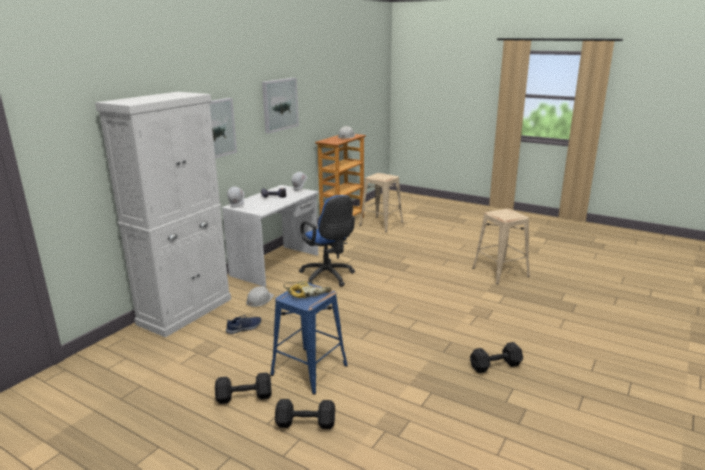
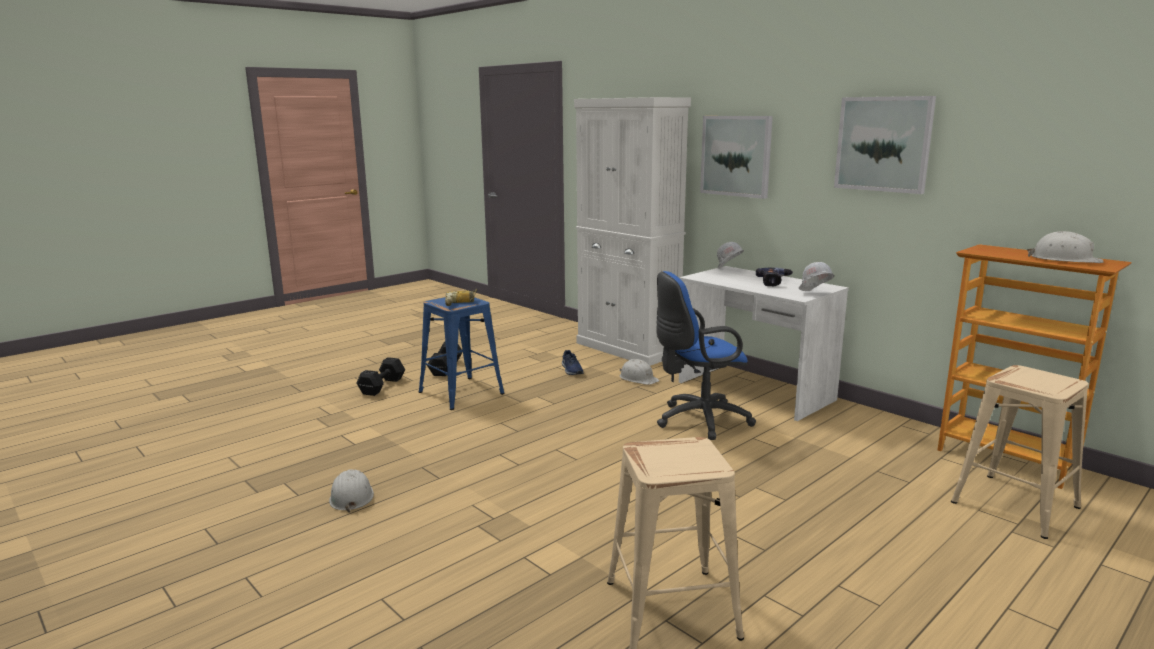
camera: 105 degrees right, 5 degrees down
black dumbbell [470,342,523,373] -> white hard hat [329,469,374,513]

